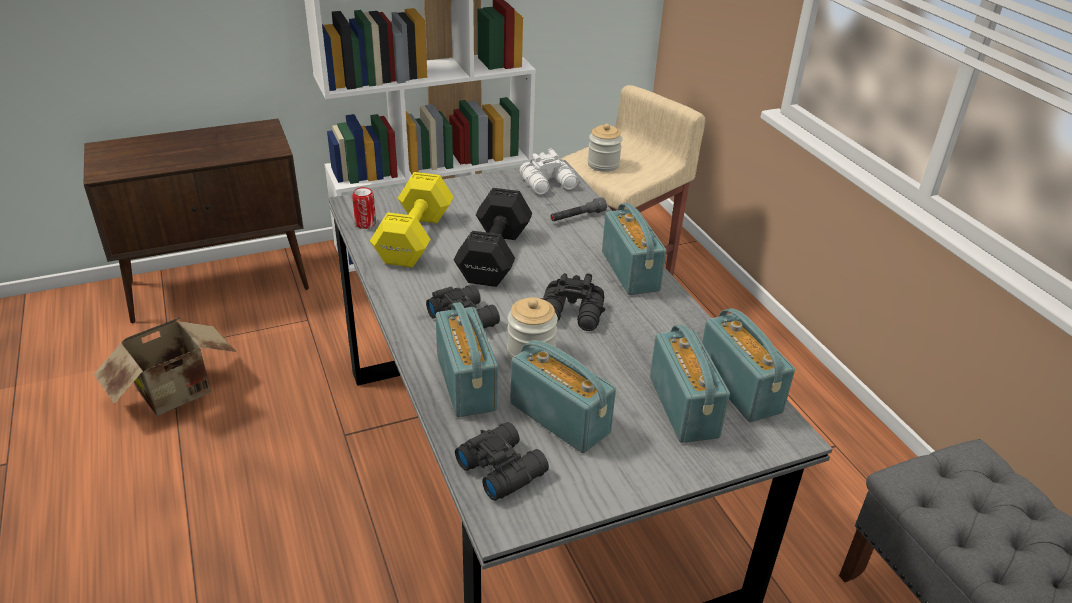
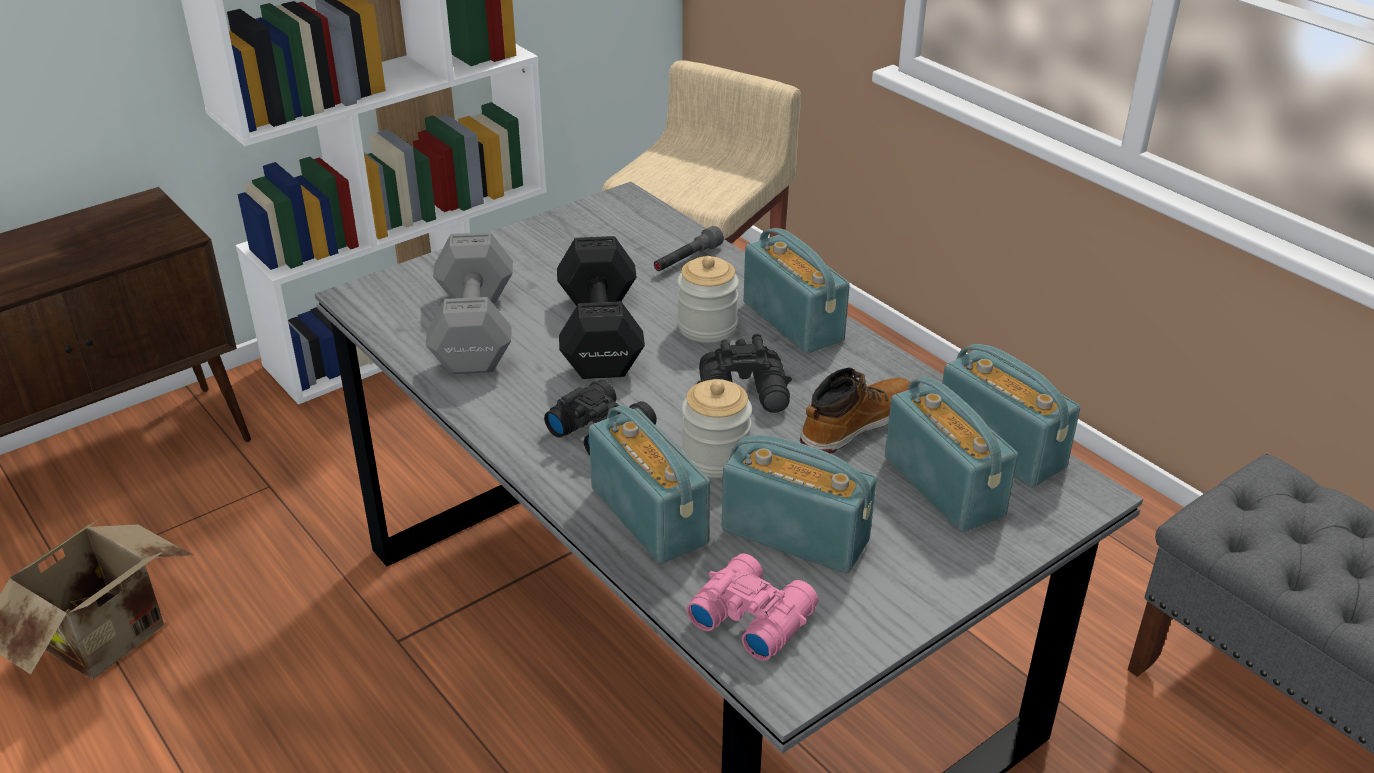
camera: 15 degrees left, 0 degrees up
can [352,187,376,229] -> none
yellow dumbbell [370,172,454,267] -> grey dumbbell [425,232,513,374]
black binoculars [455,422,549,501] -> pink binoculars [687,553,818,661]
white binoculars [520,149,578,195] -> none
jar [588,124,622,172] -> jar moved to [677,256,739,343]
none -> boot [800,367,910,454]

